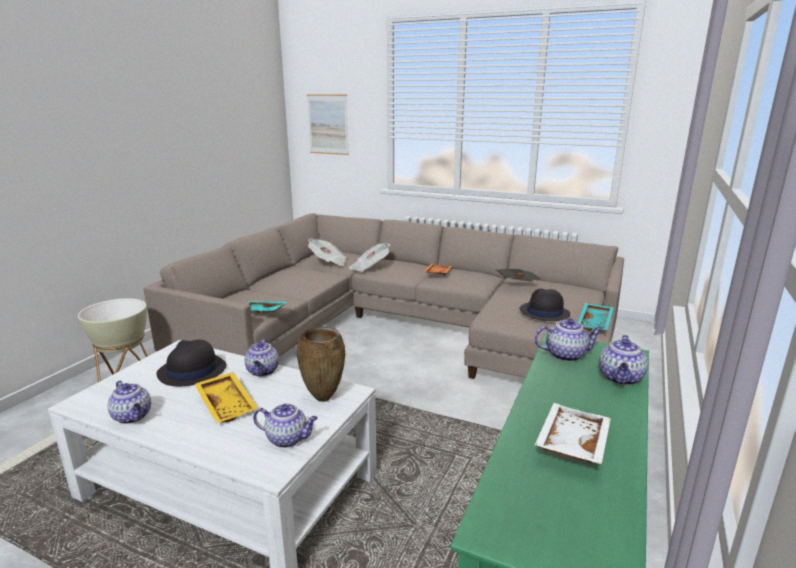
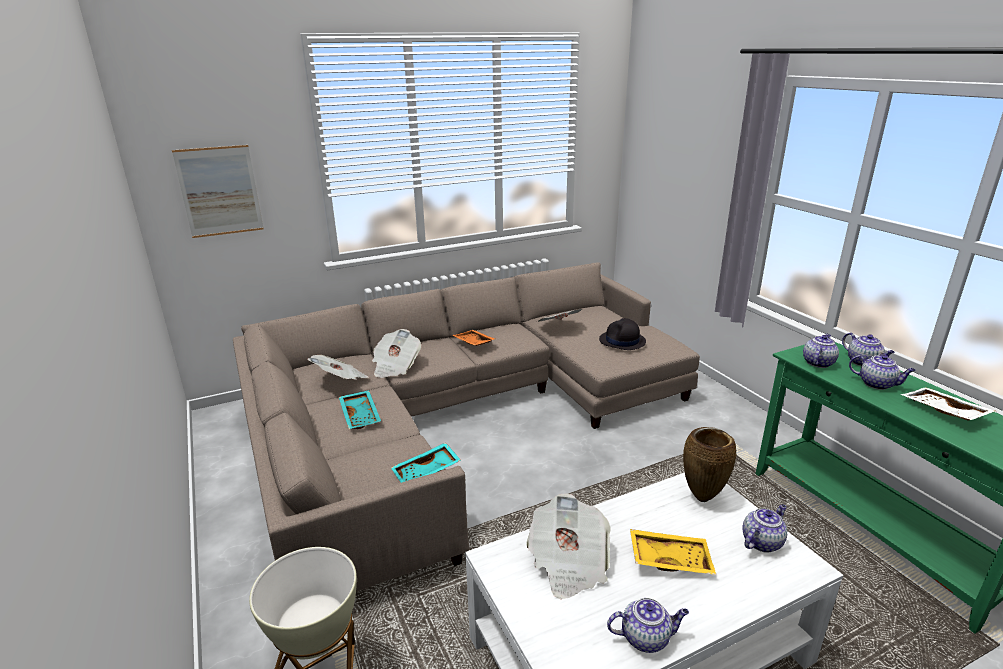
camera: 50 degrees left, 5 degrees up
black hat [156,340,226,386] -> newspaper [526,493,611,599]
teapot [244,338,279,376] -> teapot moved to [849,355,916,390]
turquoise tray [578,303,614,330] -> turquoise tray moved to [339,390,381,429]

